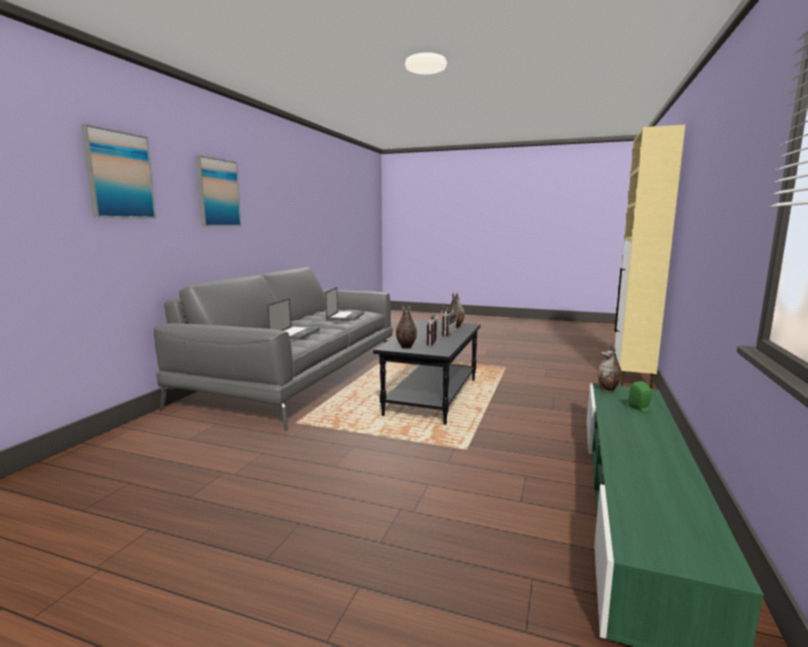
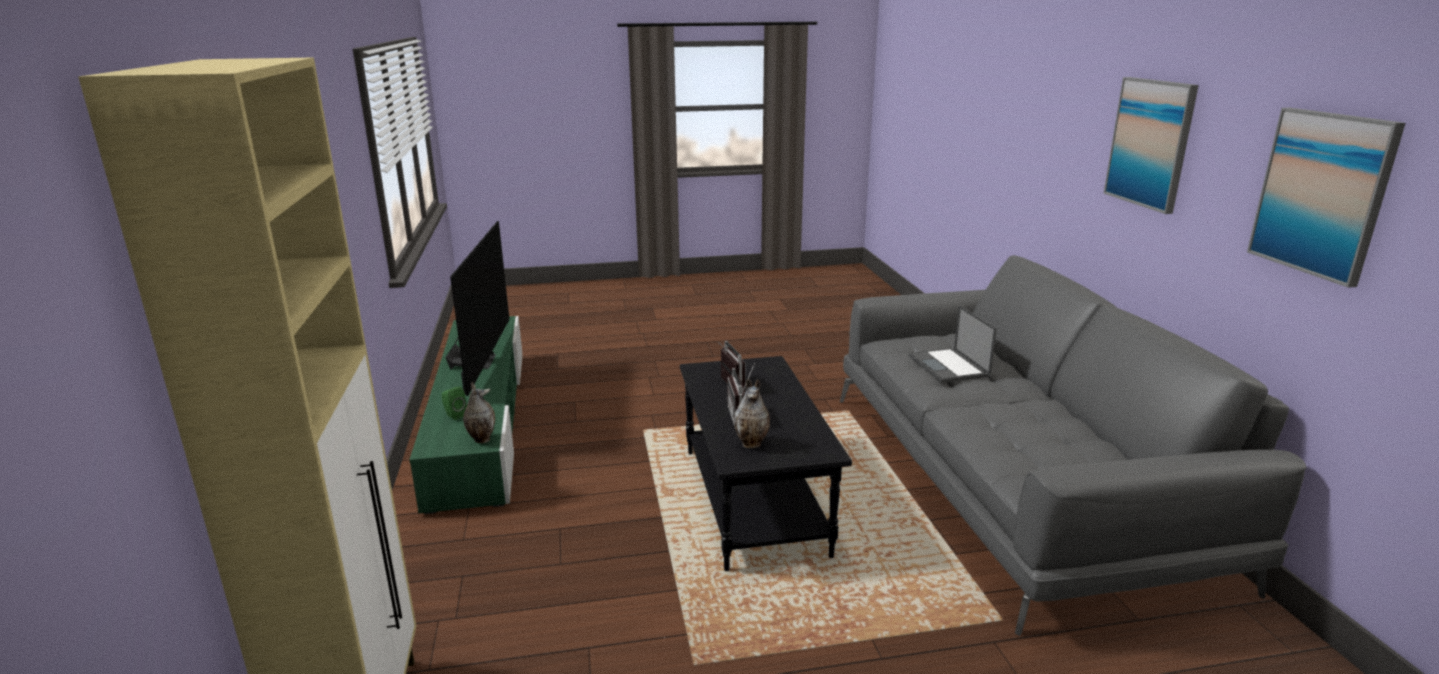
camera: 150 degrees right, 10 degrees up
picture [81,124,156,219] -> picture moved to [1247,108,1406,288]
laptop [325,287,364,321] -> none
vase [396,306,417,349] -> none
none -> television [445,221,509,396]

